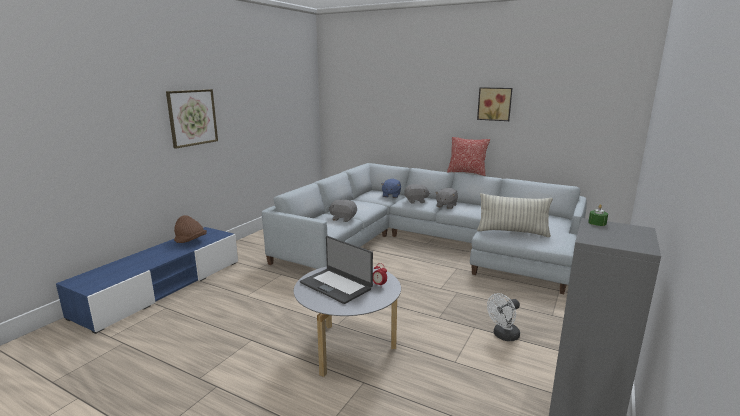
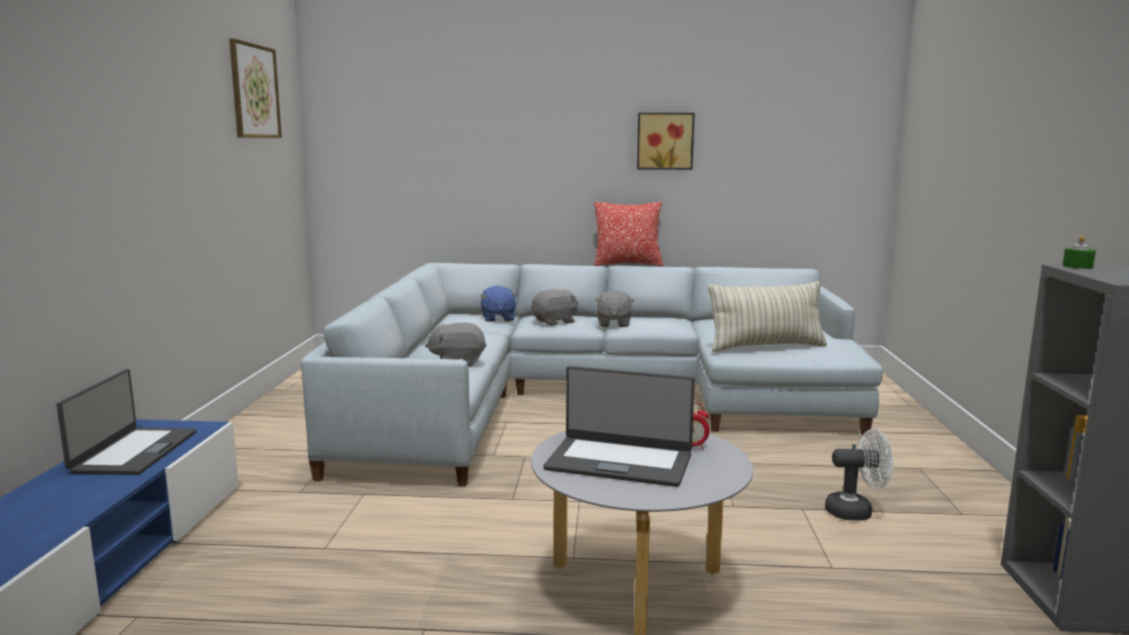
camera: 25 degrees left, 5 degrees down
picture [166,89,218,149] -> picture moved to [229,39,282,138]
brown hat [174,215,207,243] -> laptop [56,369,197,475]
white fan [487,293,520,341] -> white fan turned 120 degrees counterclockwise [825,429,893,521]

